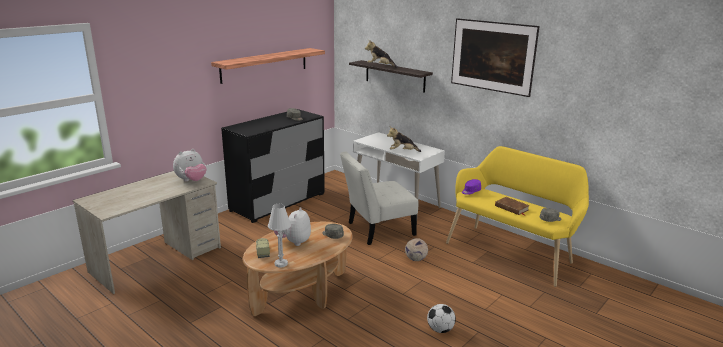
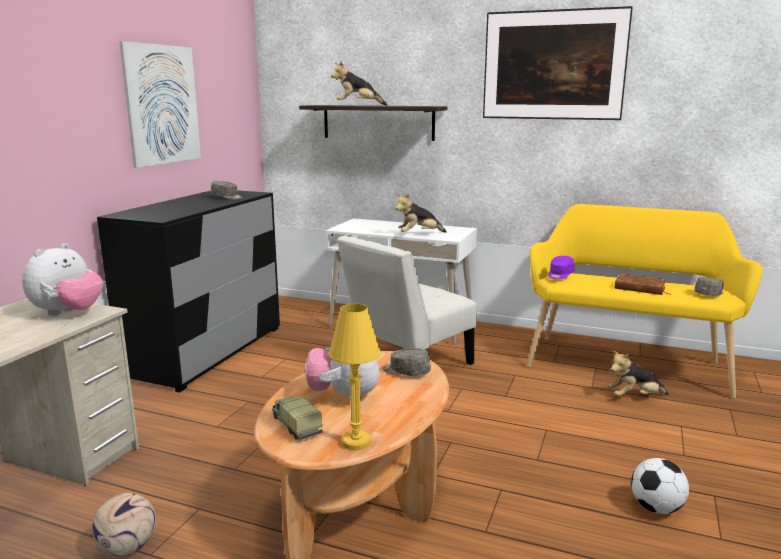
camera: 20 degrees left, 5 degrees down
shelf [211,48,325,84] -> picture [119,41,201,168]
white table lamp [268,204,291,268] -> yellow table lamp [329,304,381,450]
football [405,238,428,261] -> football moved to [92,493,156,556]
none -> plush toy [609,351,669,396]

